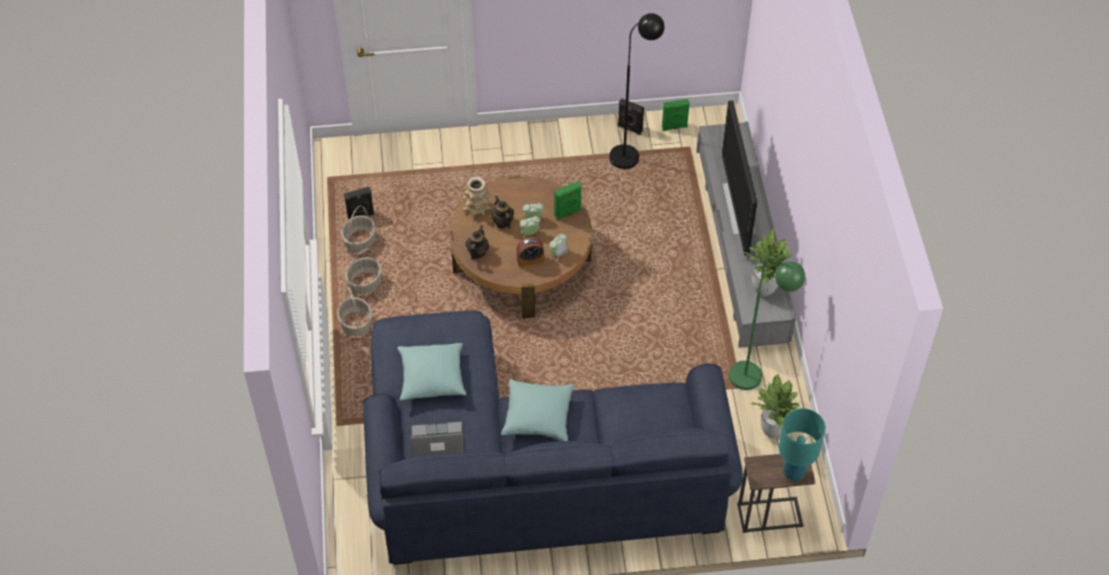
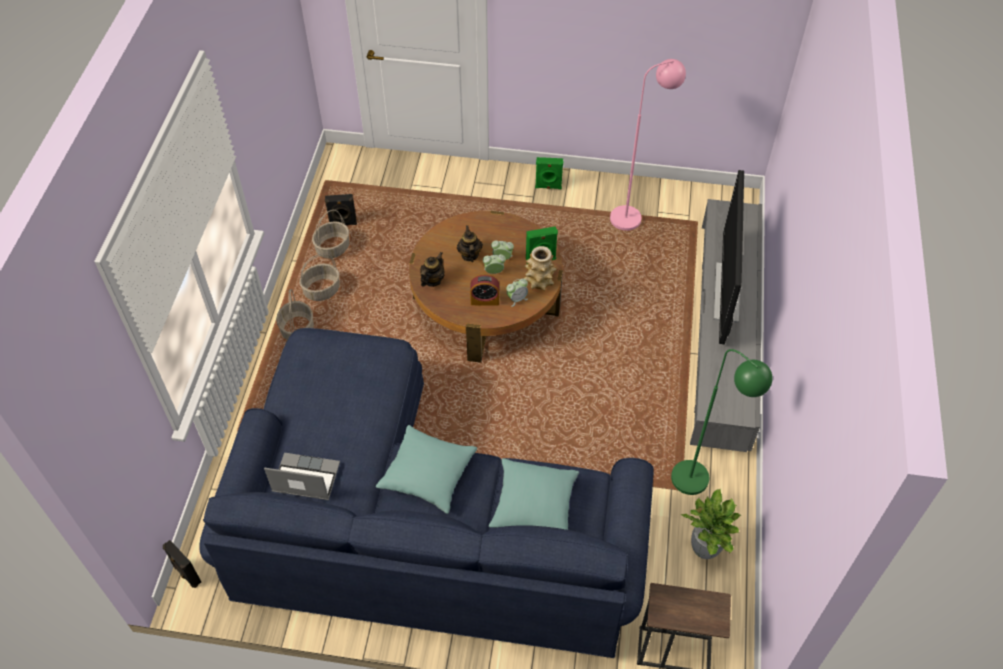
camera: 15 degrees right, 0 degrees up
turquoise pillow [397,343,466,401] -> turquoise pillow moved to [489,458,579,530]
vase [462,177,491,217] -> vase moved to [523,246,557,291]
black floor lamp [609,13,665,169] -> pink floor lamp [610,59,686,231]
black speaker [618,98,644,135] -> black speaker moved to [163,540,201,588]
green speaker [662,99,690,131] -> green speaker moved to [535,157,563,189]
potted plant [741,229,792,296] -> none
turquoise table lamp [779,408,826,481] -> none

